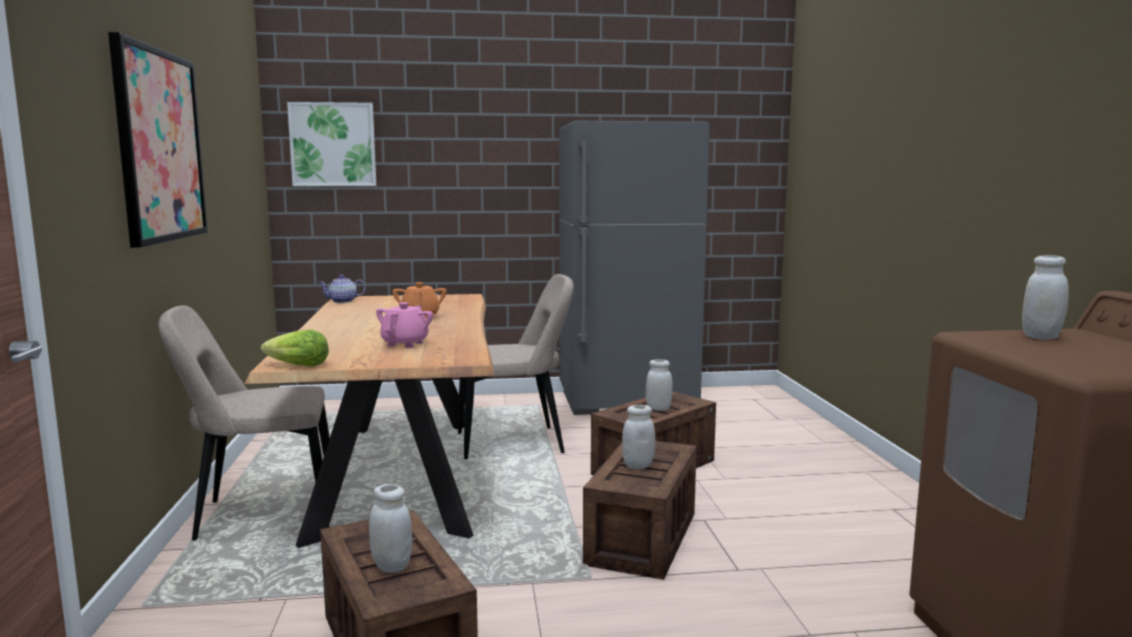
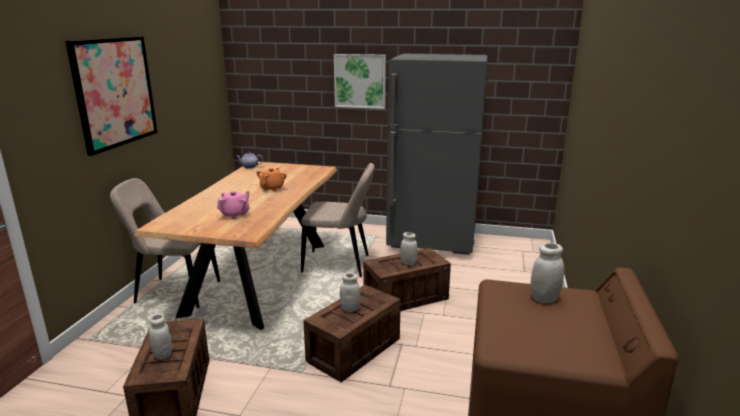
camera: 20 degrees right, 10 degrees up
lettuce [261,330,329,367] -> none
picture [287,102,376,186] -> picture moved to [334,54,386,109]

